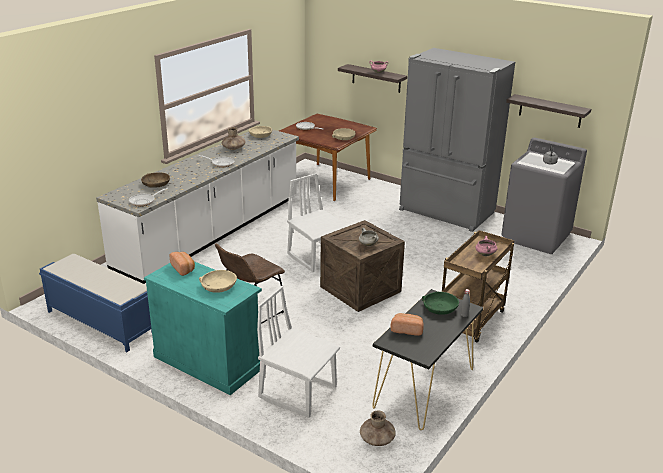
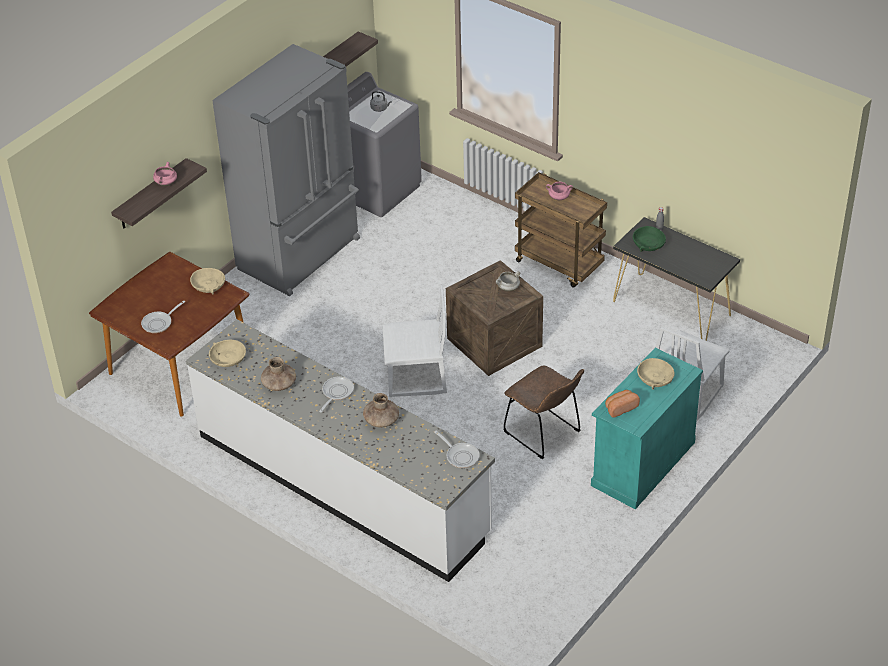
camera: 85 degrees left, 15 degrees up
blue bench [39,254,152,352] -> none
brown bowl [141,172,170,188] -> none
white chair [287,173,348,272] -> white chair turned 150 degrees counterclockwise [382,285,447,397]
brown vase [360,410,396,446] -> brown vase moved to [363,393,399,428]
bread [390,313,424,336] -> none

